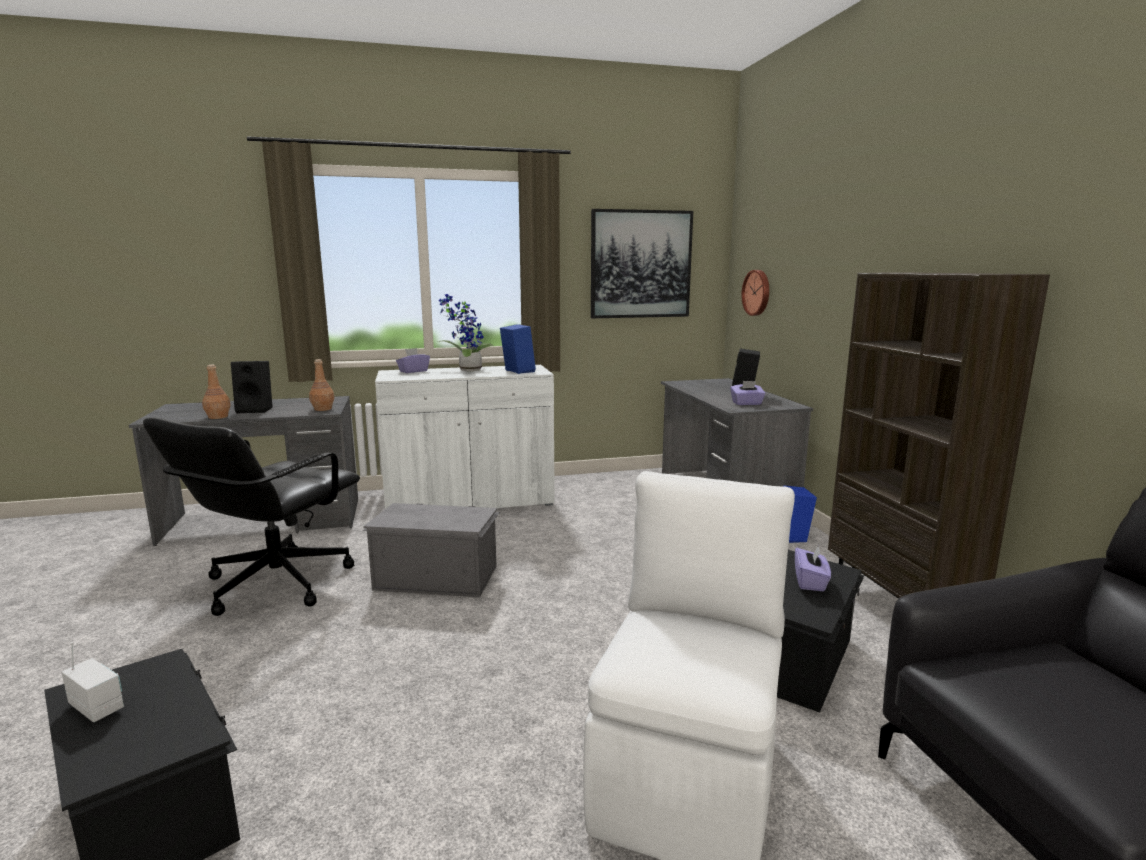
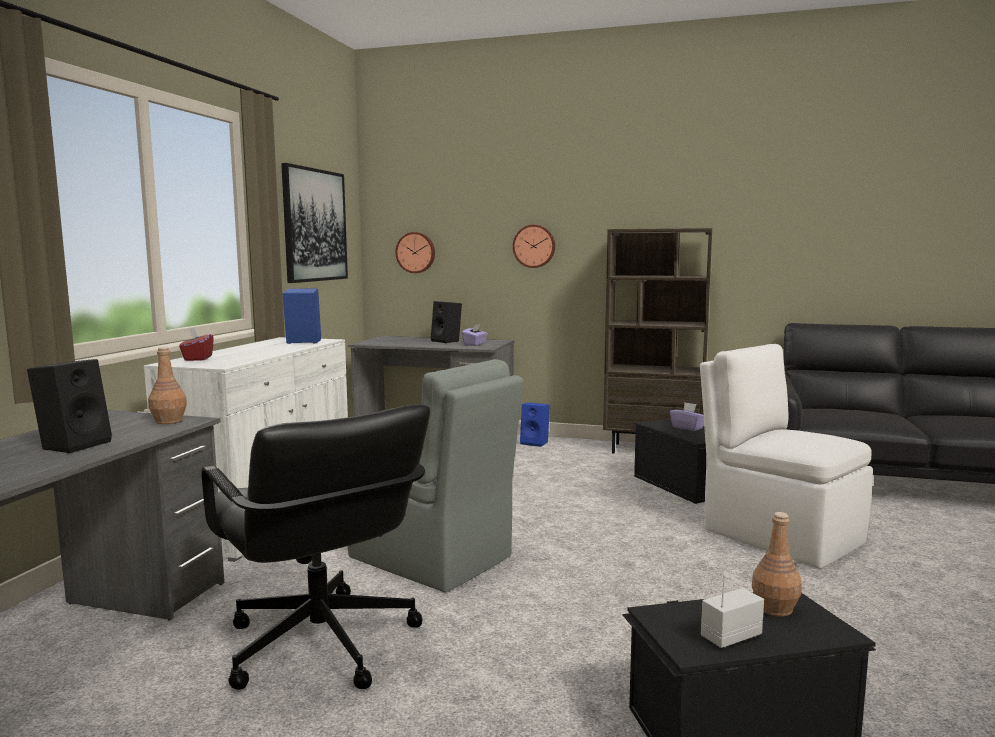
camera: 60 degrees left, 5 degrees down
brown bottle [202,365,231,419] -> brown bottle moved to [752,512,802,617]
grey storage box [362,503,500,597] -> grey chair [347,359,524,593]
purple tissue box [396,348,430,373] -> red tissue box [179,327,214,361]
potted plant [438,294,494,372] -> none
none -> wall clock [513,225,555,268]

